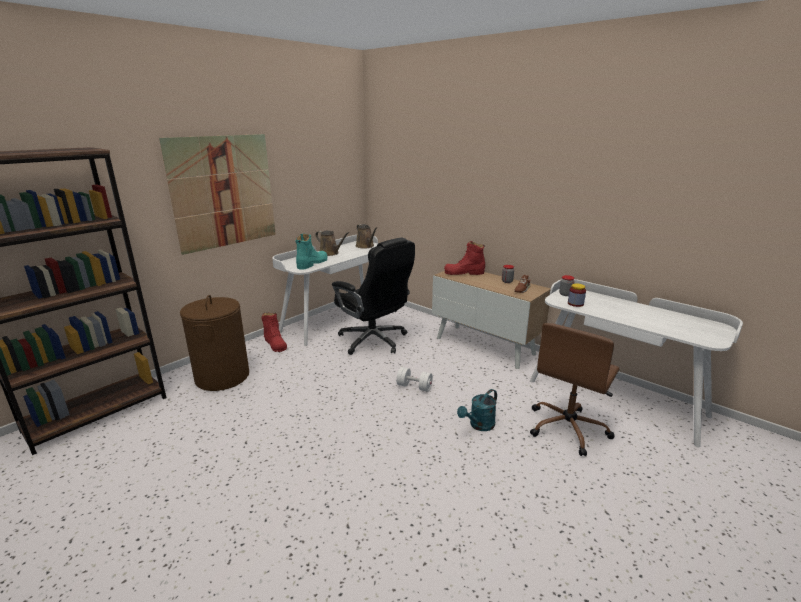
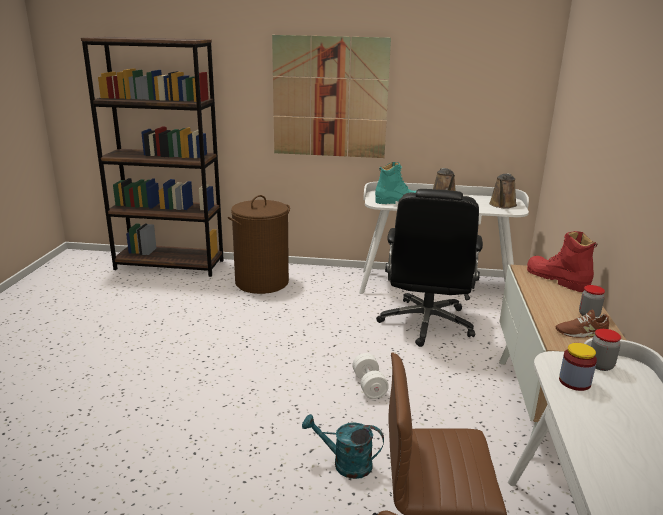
camera: 55 degrees right, 0 degrees up
red boot [261,313,287,352] -> none

